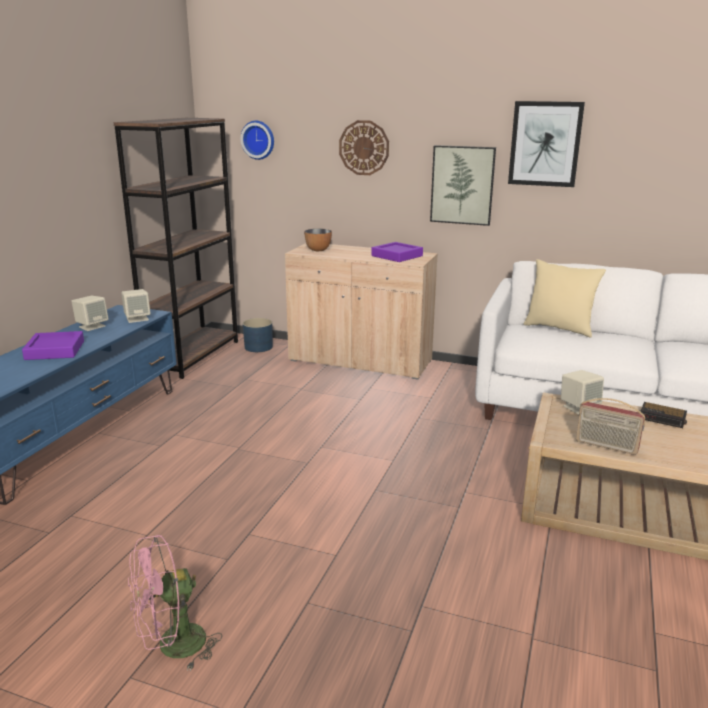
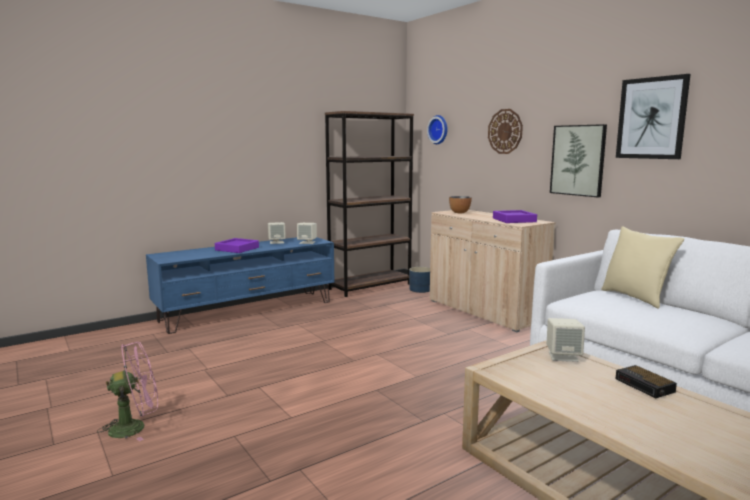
camera: 35 degrees right, 10 degrees down
pink fan [128,535,222,671] -> pink fan turned 150 degrees clockwise [97,342,158,441]
radio [576,398,645,455] -> none

